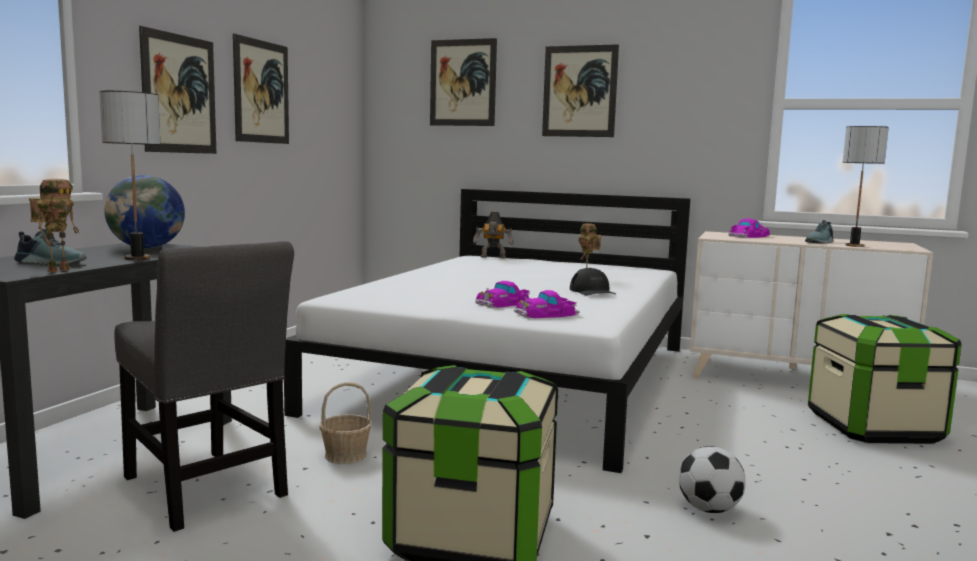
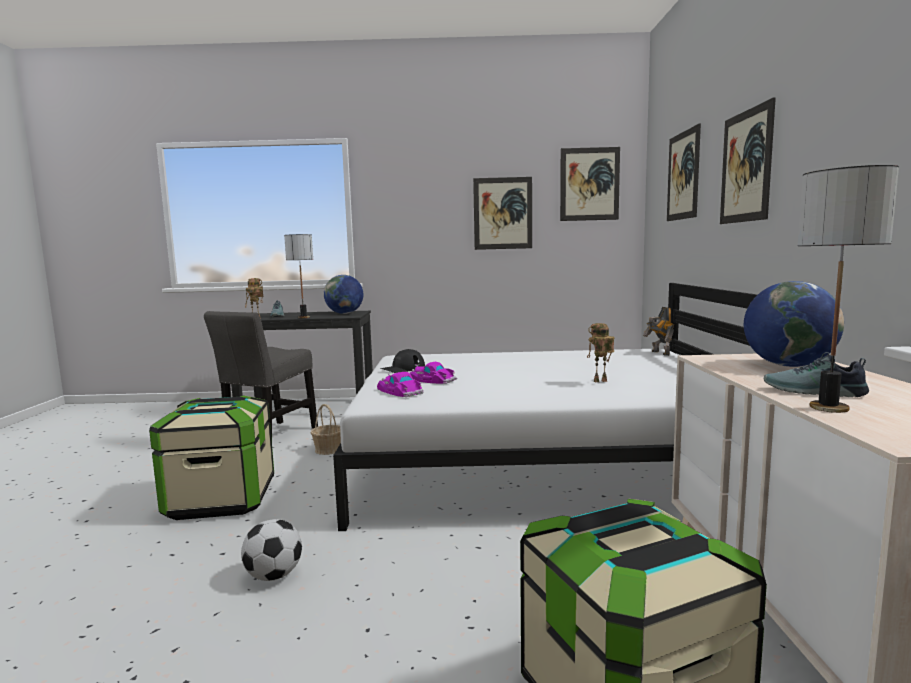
camera: 70 degrees right, 0 degrees up
picture [139,26,216,154] -> picture moved to [560,147,620,221]
black cap [570,268,615,295] -> black cap moved to [380,349,425,373]
toy car [728,218,770,238] -> globe [744,281,844,367]

